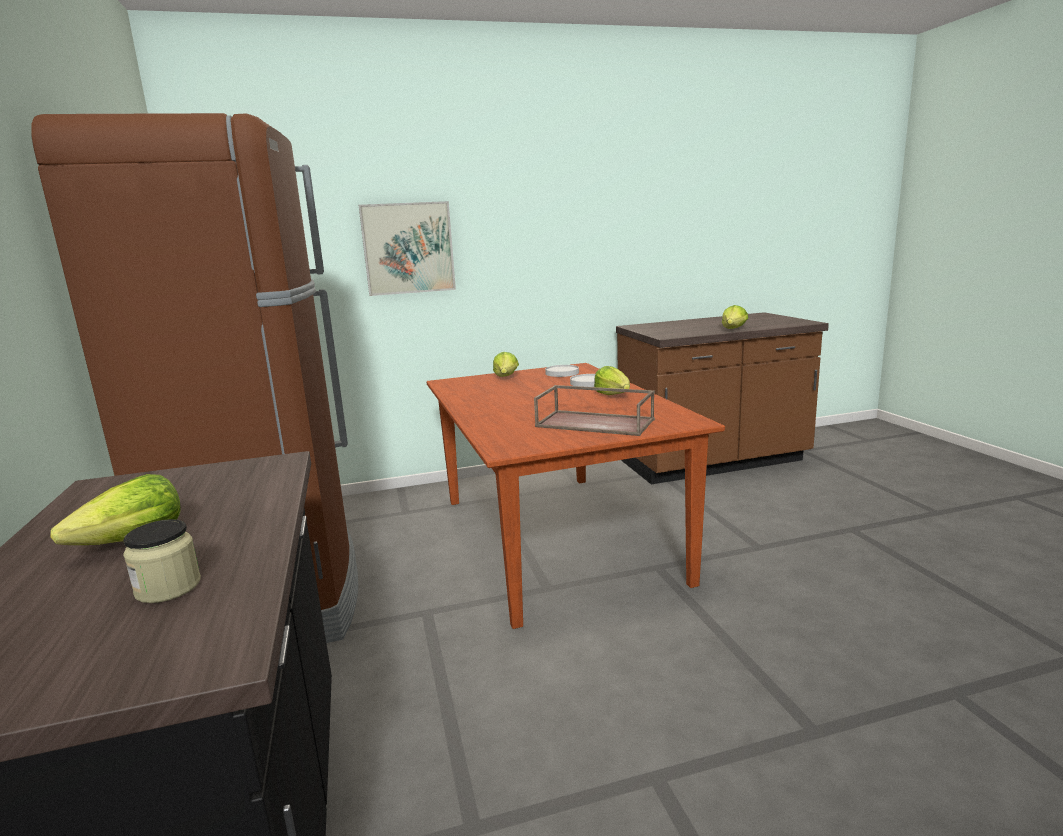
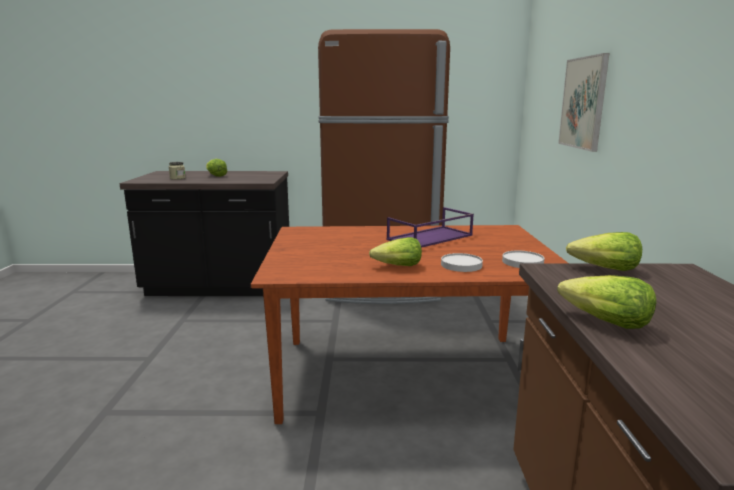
camera: 105 degrees right, 0 degrees up
lettuce [493,352,519,377] -> lettuce moved to [566,232,642,271]
brown tray [534,385,655,436] -> none
none -> purple tray [387,207,474,248]

